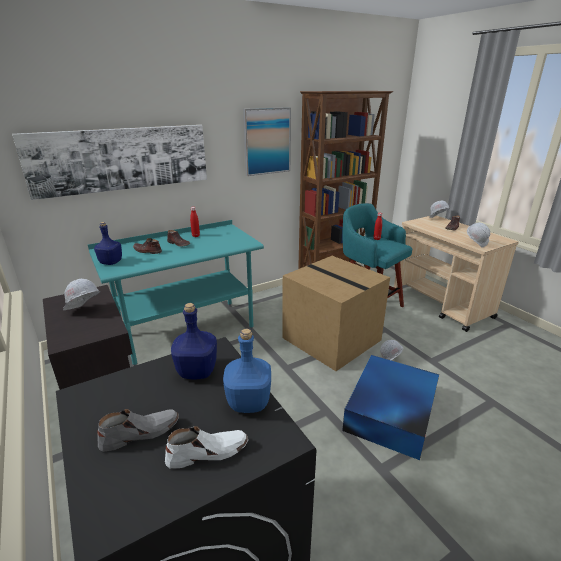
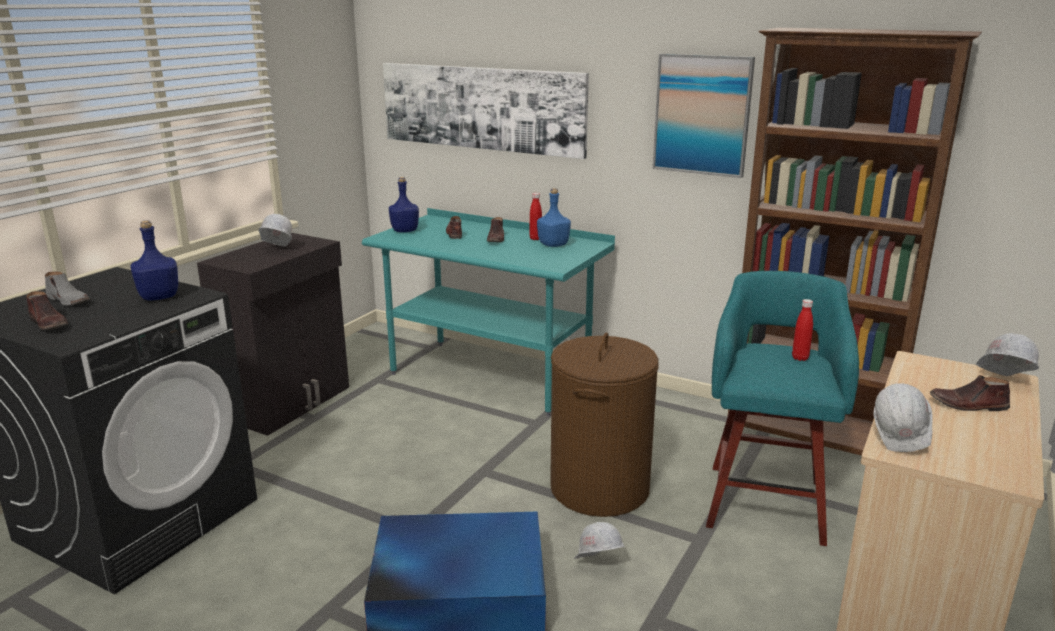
camera: 60 degrees right, 5 degrees down
white shoe [165,426,248,468] -> brown shoe [26,291,68,330]
blue bottle [223,329,271,413] -> blue bottle moved to [537,188,571,247]
cardboard box [282,256,390,371] -> brown laundry basket [550,333,659,517]

